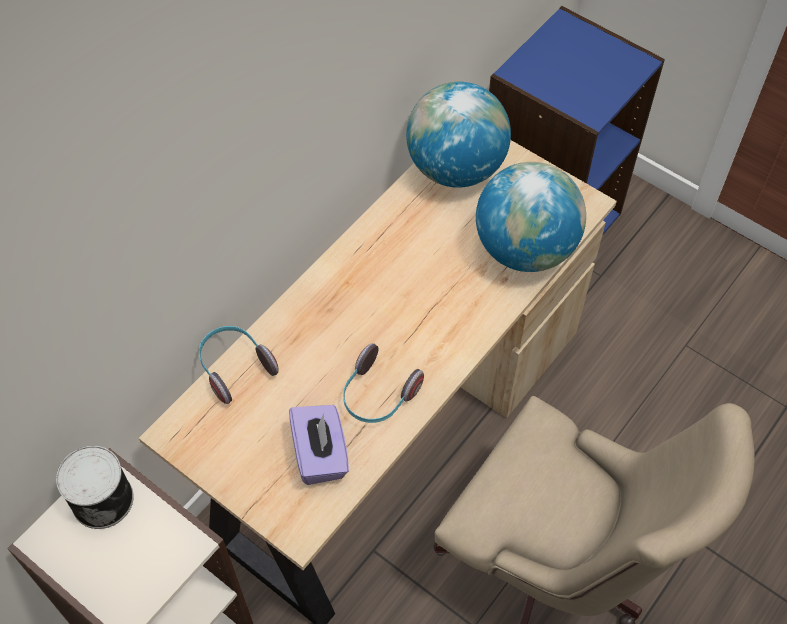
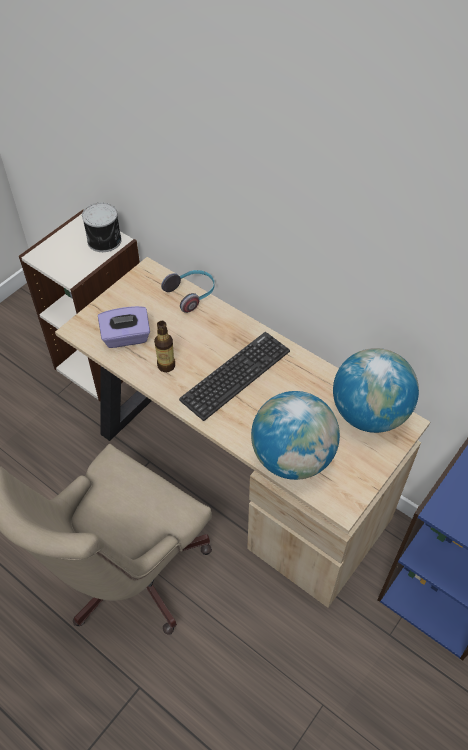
camera: 90 degrees right, 5 degrees down
headphones [343,343,424,423] -> bottle [154,321,175,372]
none -> keyboard [179,332,290,421]

